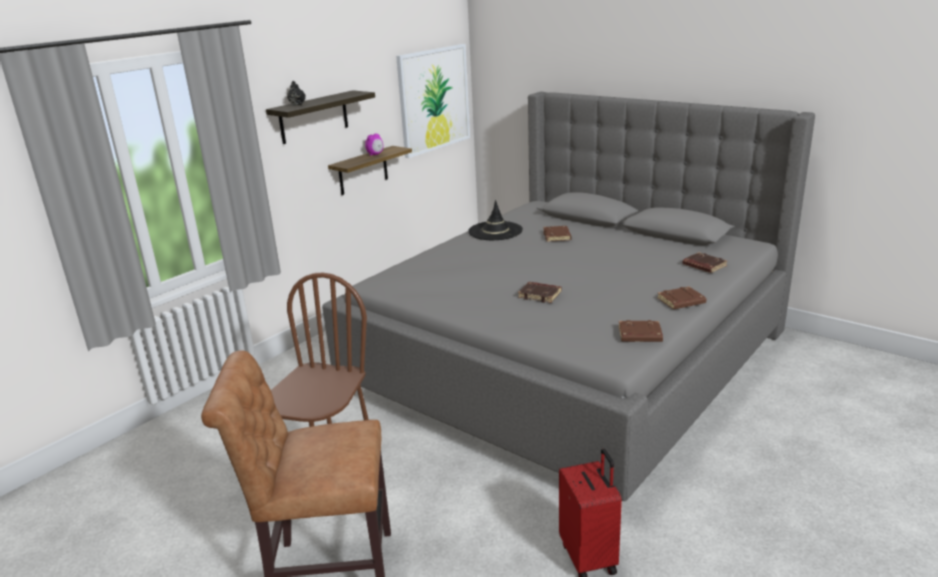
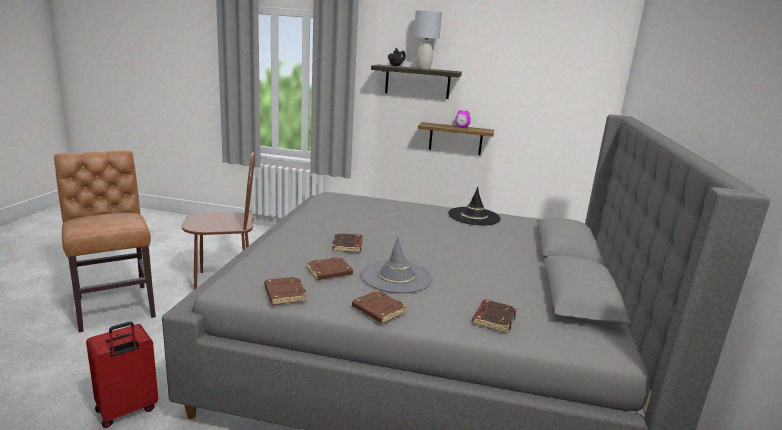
camera: 60 degrees right, 5 degrees down
picture [396,44,470,158] -> none
brown book [543,226,572,242] -> brown book moved to [306,257,353,280]
none -> grey hat [361,238,433,293]
none -> grey table lamp [414,11,442,69]

